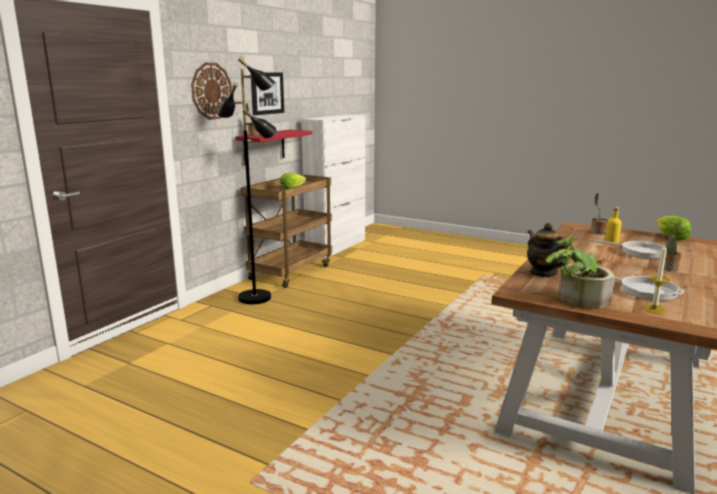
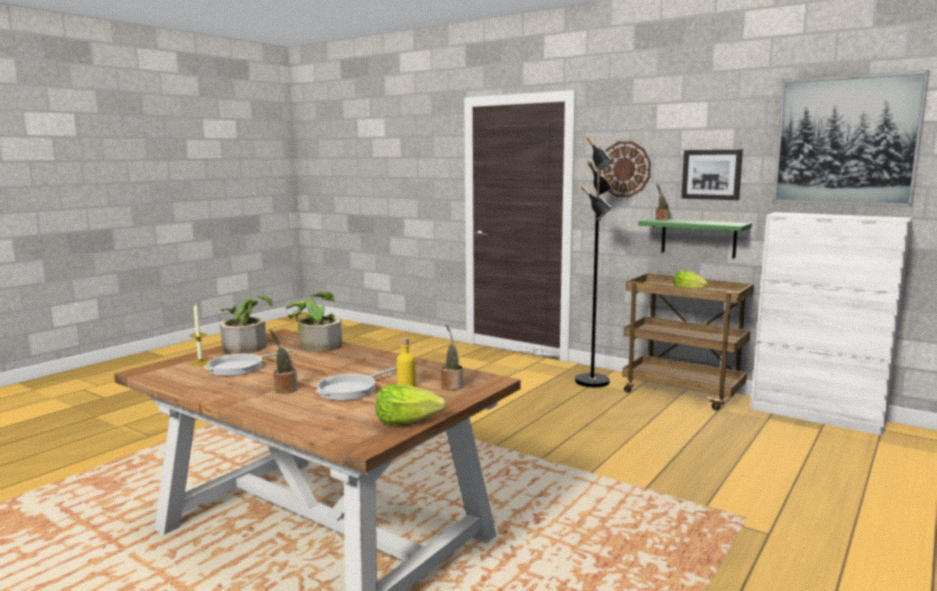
camera: 95 degrees right, 5 degrees down
red shelf [235,130,312,166] -> green shelf [638,218,752,258]
teapot [527,223,568,277] -> potted plant [285,292,342,352]
none -> picture [772,70,929,207]

